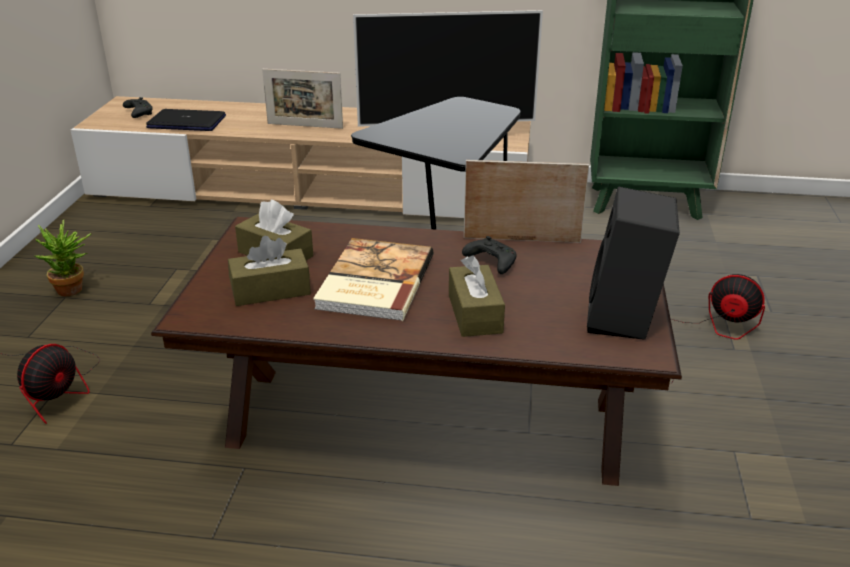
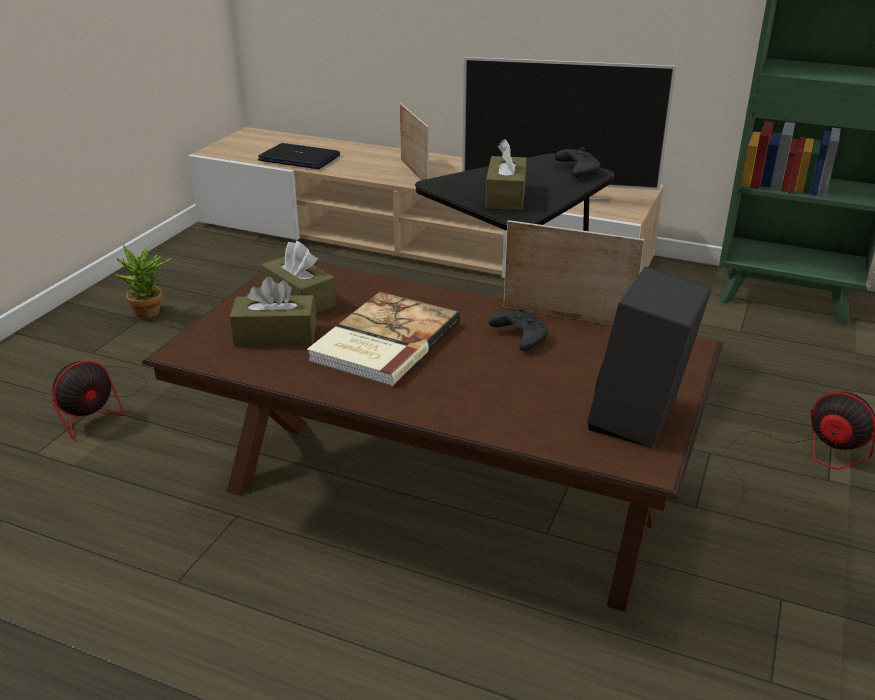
camera: 15 degrees right, 0 degrees up
black game controller [123,97,153,118] -> black game controller moved to [555,147,600,177]
picture frame [262,69,343,129] -> picture frame turned 135 degrees counterclockwise [400,103,429,180]
brown tissue box [449,255,505,337] -> brown tissue box moved to [485,139,527,210]

